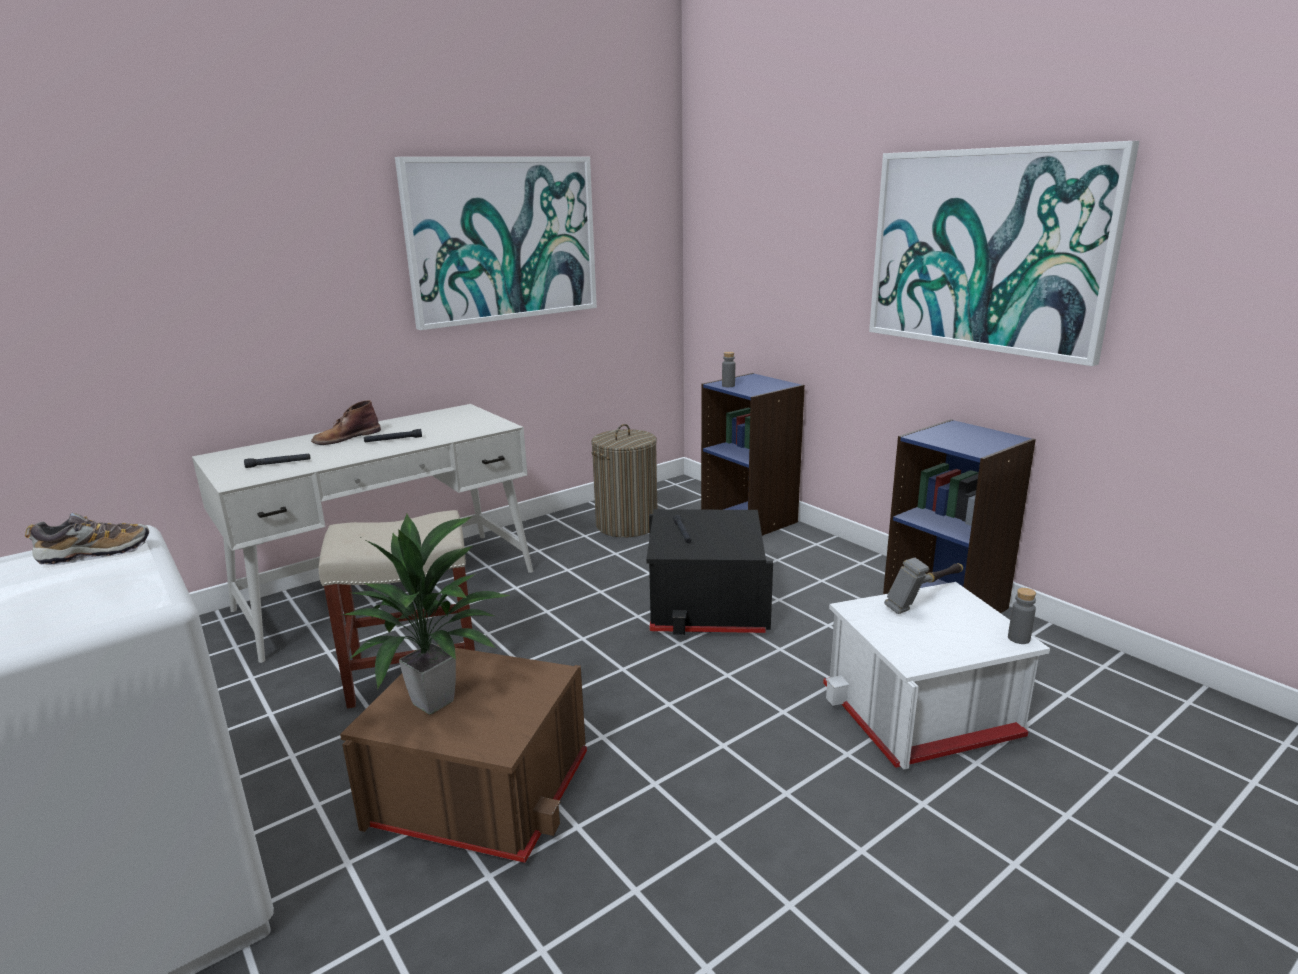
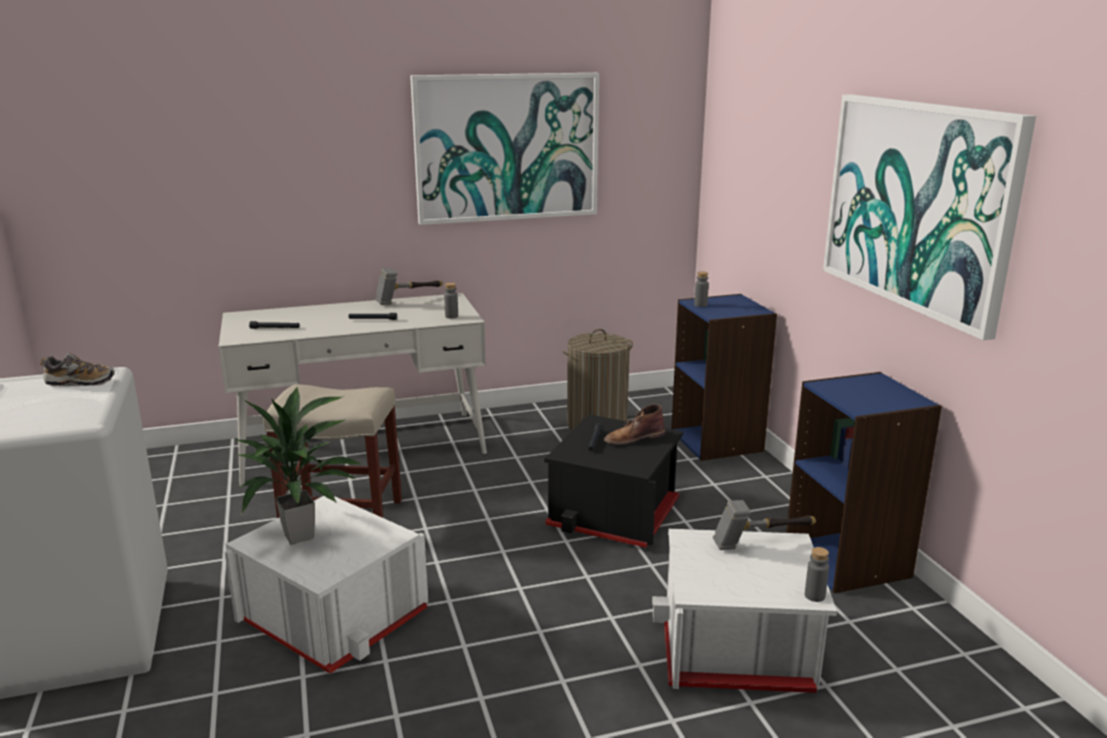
camera: 20 degrees right, 0 degrees up
brown boot [311,400,381,445] -> brown boot moved to [604,404,665,446]
brown storage box [340,645,587,863] -> white storage box [224,496,429,674]
none -> hammer [375,268,443,305]
none -> grey bottle [444,283,458,319]

